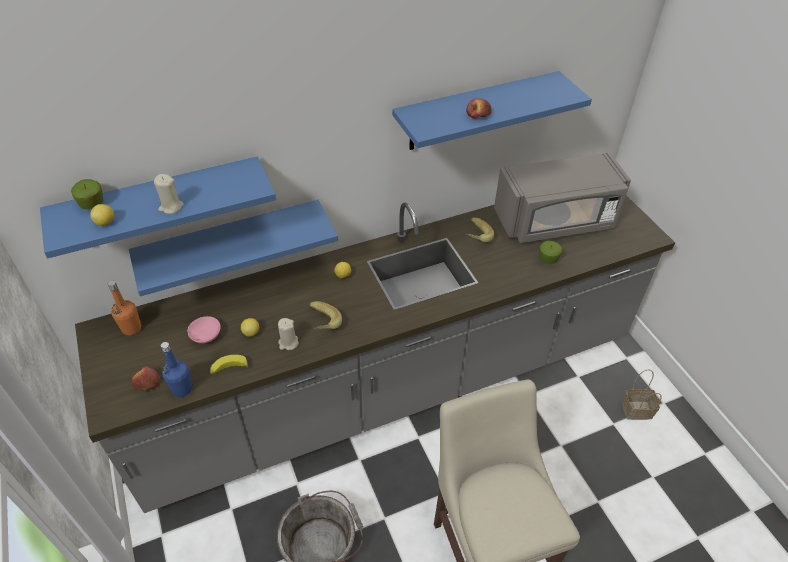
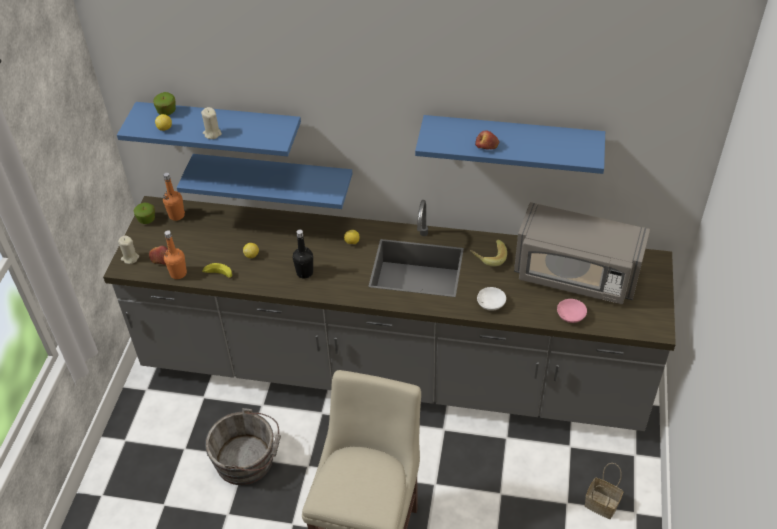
camera: 35 degrees right, 0 degrees up
blue bottle [161,342,193,397] -> orange bottle [164,230,187,279]
pink bowl [187,316,221,343] -> pink bowl moved to [557,299,587,323]
beige candle [278,318,299,350] -> beige candle moved to [118,235,139,264]
banana [309,301,342,330] -> black bottle [293,229,313,279]
apple [539,241,562,264] -> apple moved to [134,202,155,224]
none -> white bowl [477,287,506,311]

